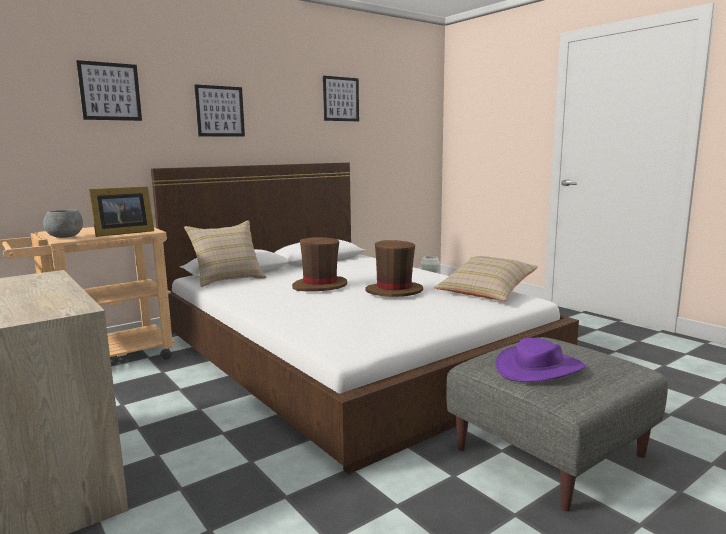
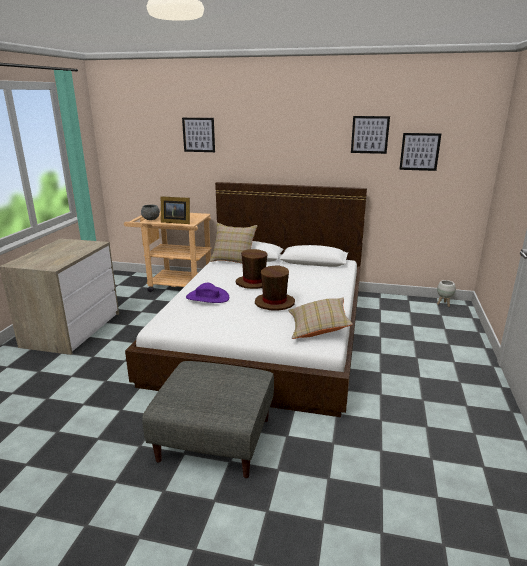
camera: 50 degrees right, 10 degrees up
picture [194,84,245,137] -> picture moved to [399,133,441,171]
purple hat [495,338,585,382] -> purple hat moved to [186,283,229,303]

